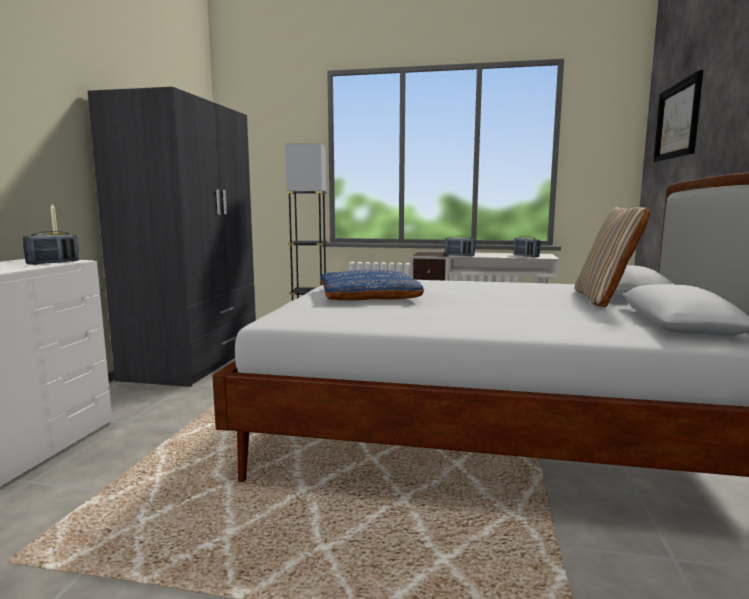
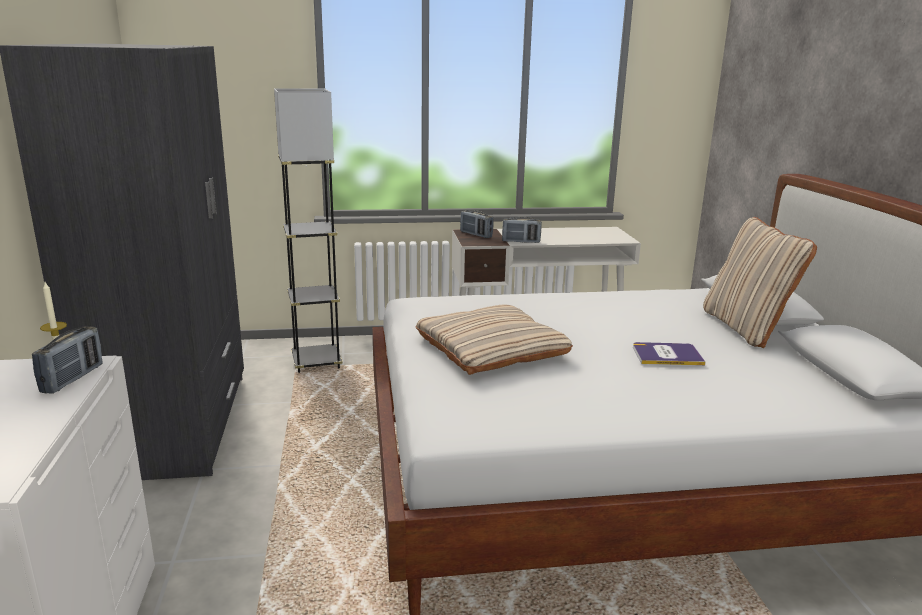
camera: 20 degrees left, 10 degrees up
blue pillow [320,270,424,300] -> beige pillow [415,305,573,375]
radio [514,236,541,257] -> radio moved to [460,210,493,238]
picture [653,70,703,163] -> none
none -> book [633,342,706,365]

